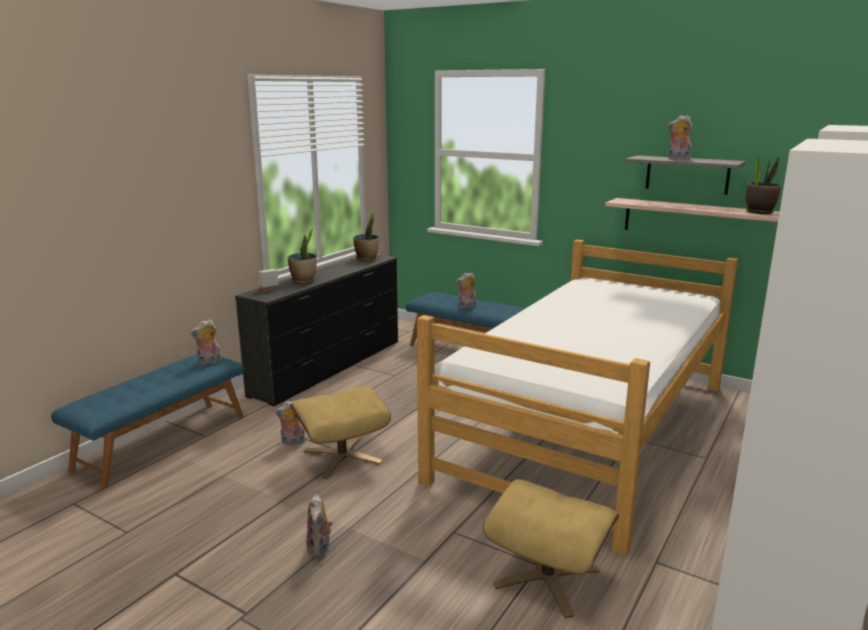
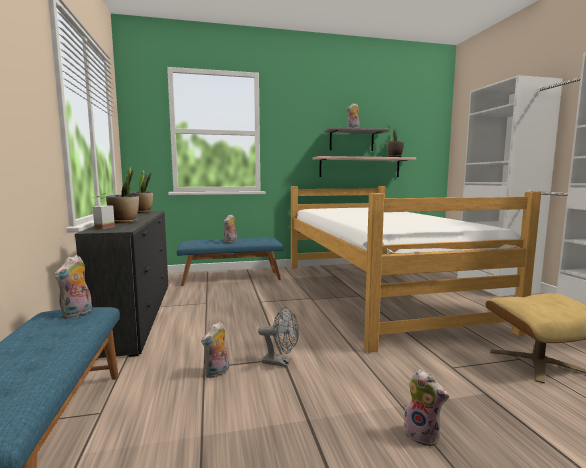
camera: 45 degrees left, 10 degrees down
beige ottoman [290,386,391,479] -> grey fan [258,307,299,367]

